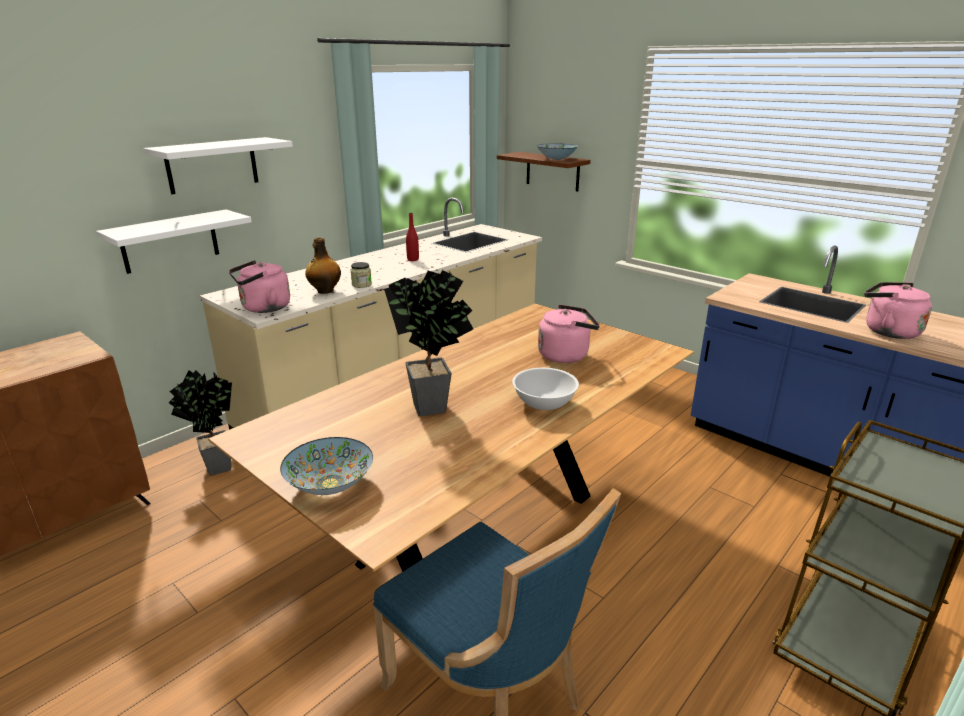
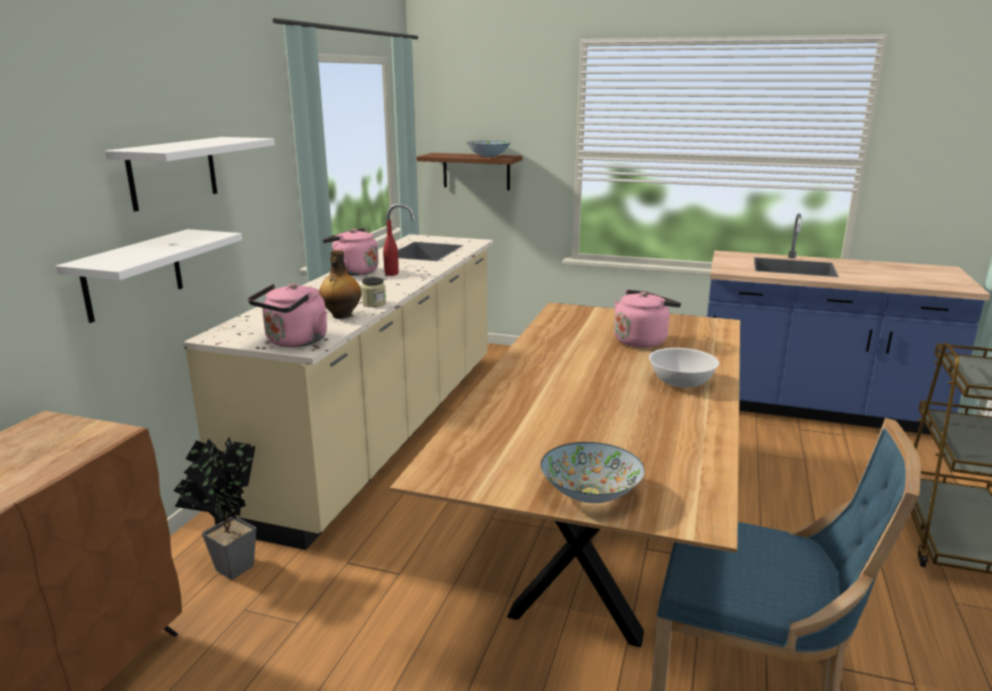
camera: 25 degrees left, 5 degrees down
potted plant [384,270,473,416] -> none
pink kettle [864,282,932,339] -> pink kettle moved to [322,228,379,276]

